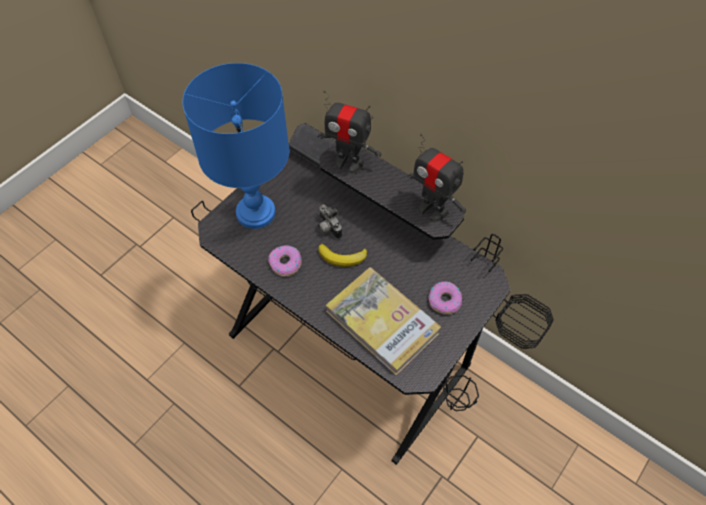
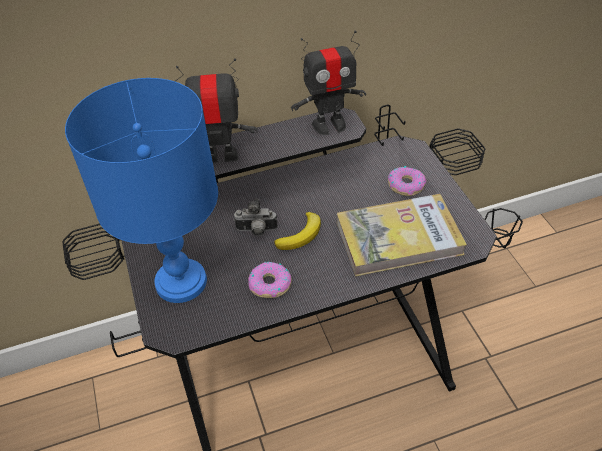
camera: 55 degrees left, 10 degrees down
toy robot [317,90,382,174] -> toy robot turned 150 degrees counterclockwise [175,58,258,163]

